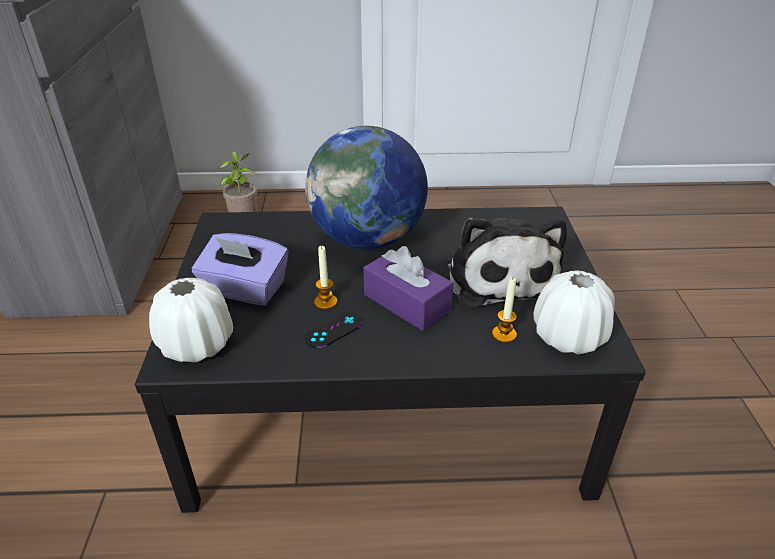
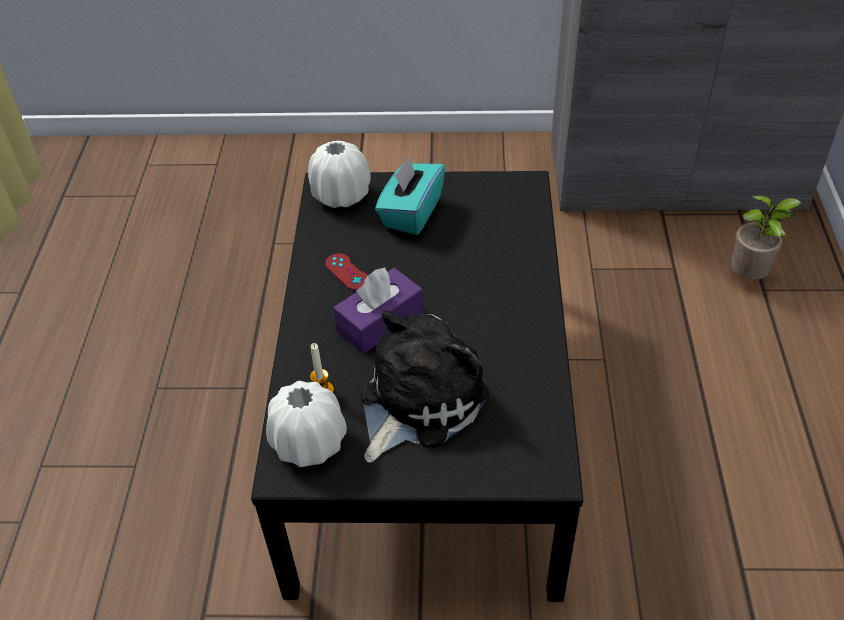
camera: 95 degrees right, 10 degrees up
purple tissue box [192,233,288,305] -> turquoise tissue box [375,156,445,235]
globe [305,126,428,249] -> none
black game controller [305,312,363,348] -> red game controller [325,253,368,290]
candle [314,246,337,310] -> none
plush toy [447,218,567,307] -> plush toy turned 135 degrees clockwise [361,310,489,463]

